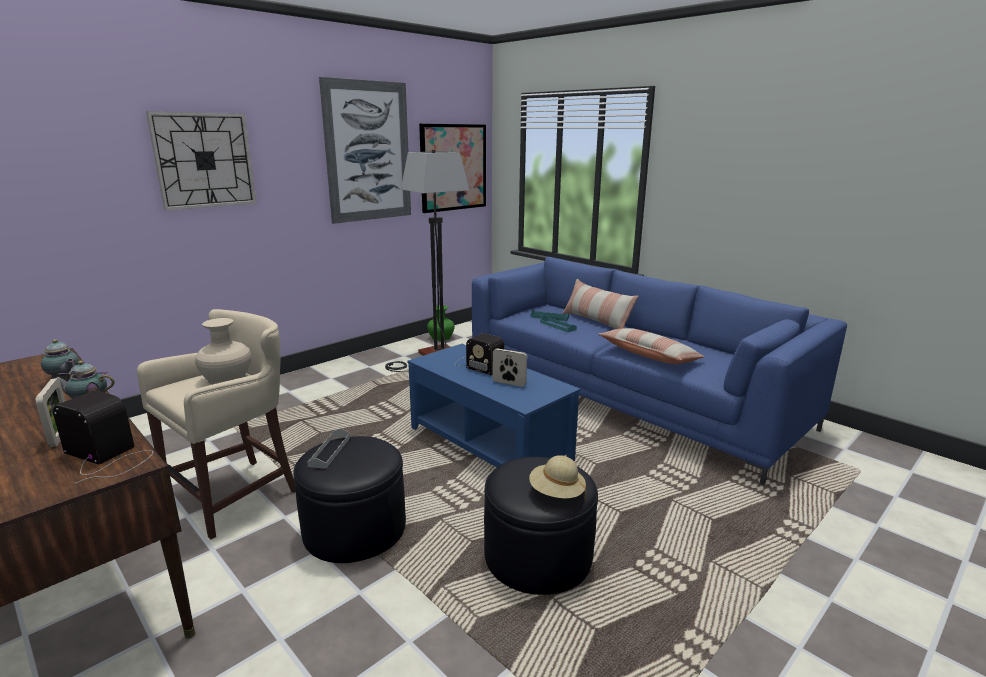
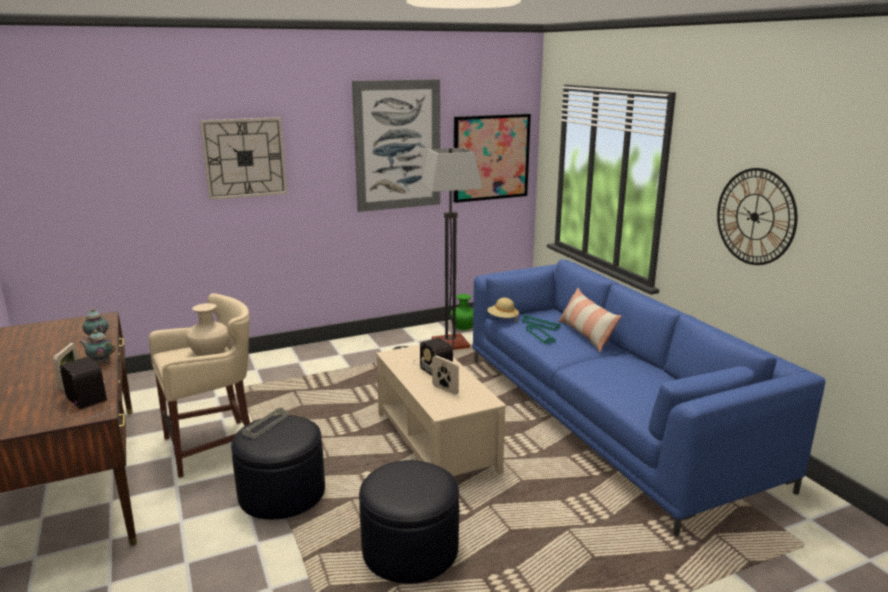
camera: 20 degrees right, 0 degrees up
blue coffee table [407,344,580,467] -> beige coffee table [376,345,506,476]
beige hat [529,455,586,499] -> beige hat moved to [487,298,519,322]
pillow [598,328,704,364] -> none
none -> wall clock [717,168,798,265]

